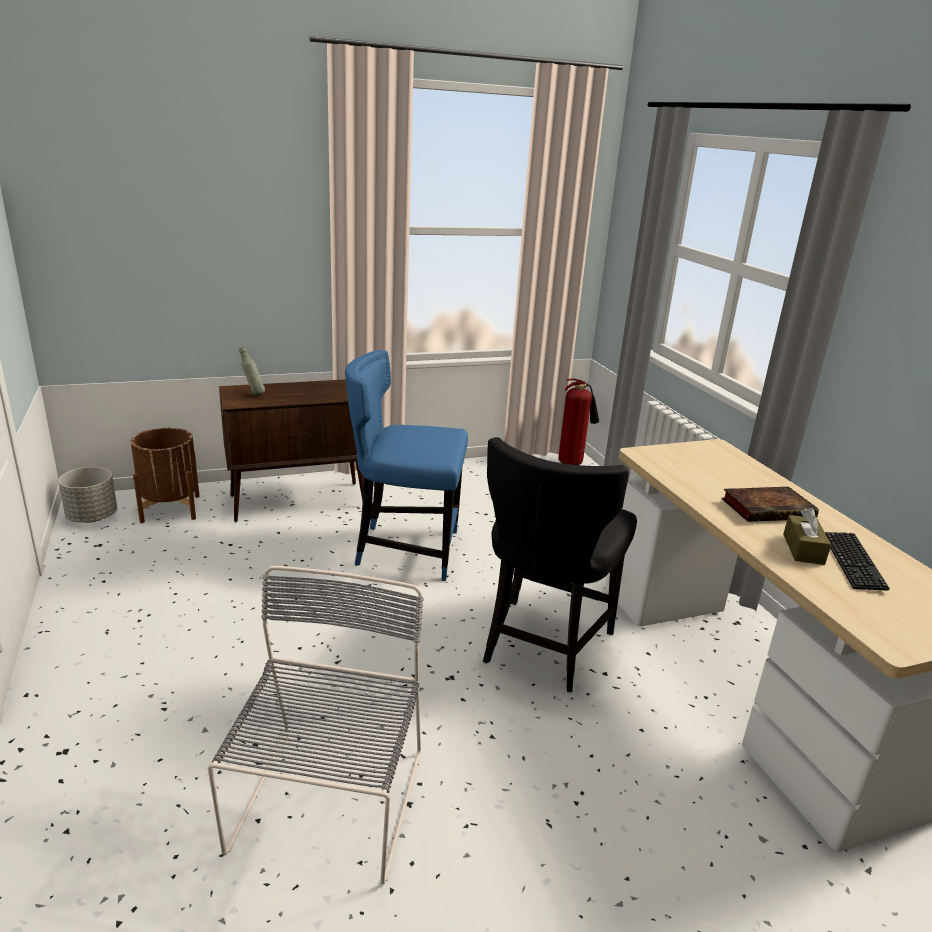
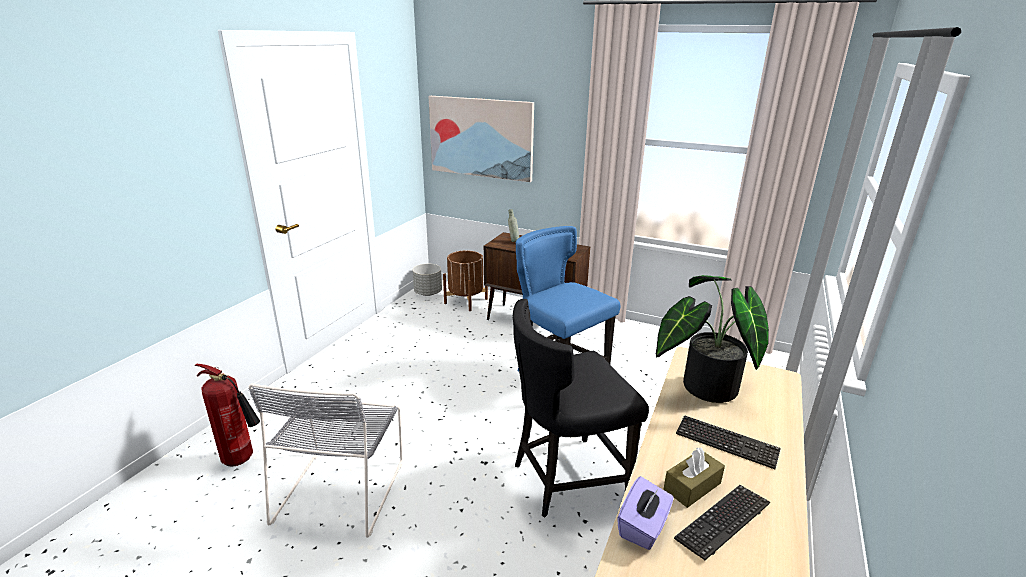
camera: 45 degrees right, 0 degrees up
grey chair [208,566,424,884] -> grey chair turned 135 degrees clockwise [249,383,403,538]
fire extinguisher [558,378,599,465] -> fire extinguisher moved to [194,364,260,466]
book [721,487,819,522] -> keyboard [676,415,781,469]
none -> picture [428,96,534,182]
none -> purple tissue box [617,476,674,550]
none -> potted plant [656,275,769,403]

